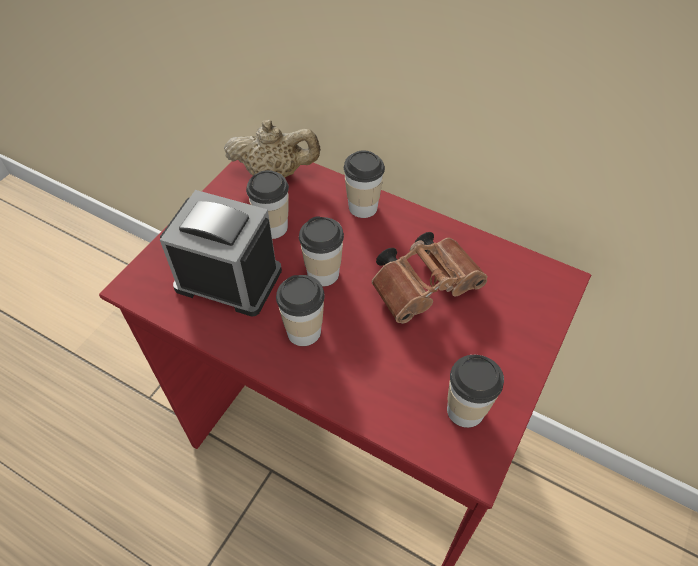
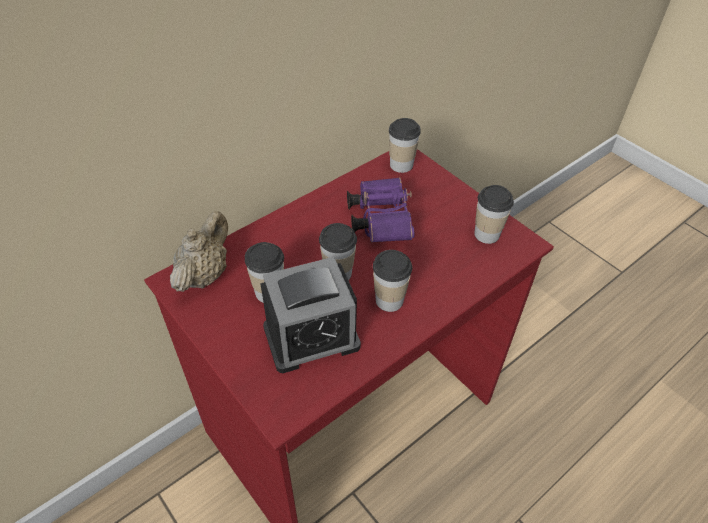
camera: 70 degrees left, 5 degrees down
alarm clock [160,190,282,317] -> alarm clock turned 150 degrees counterclockwise [260,257,361,373]
cup [344,150,385,218] -> cup moved to [389,118,421,173]
brown binoculars [372,232,487,324] -> purple binoculars [347,177,415,243]

